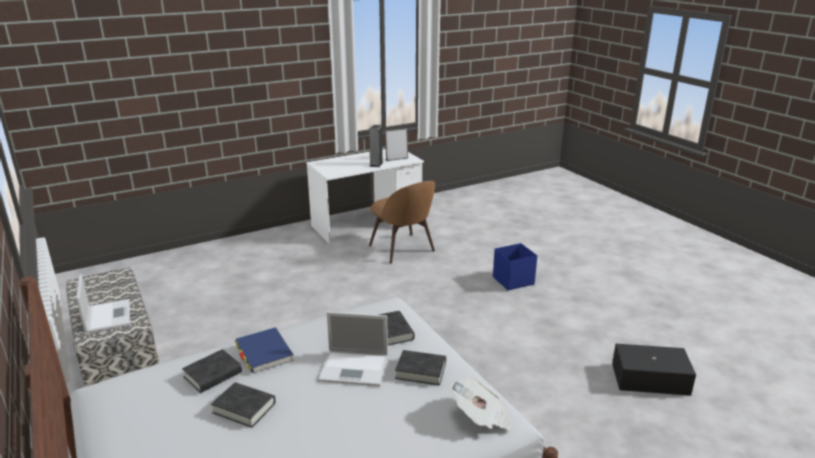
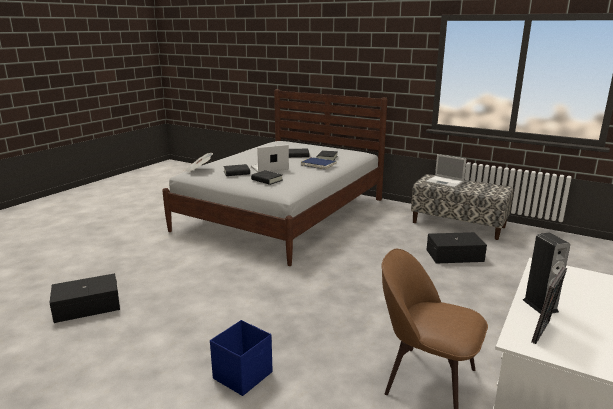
camera: 150 degrees right, 5 degrees down
none -> black storage box [426,232,487,264]

